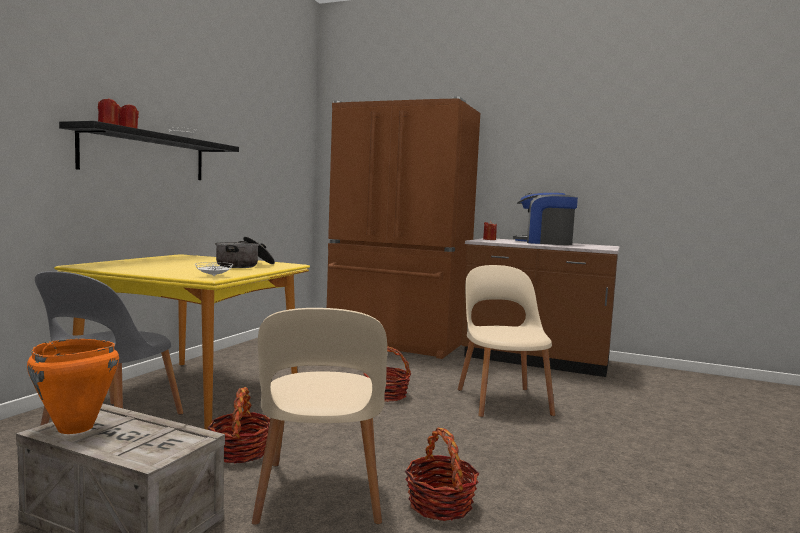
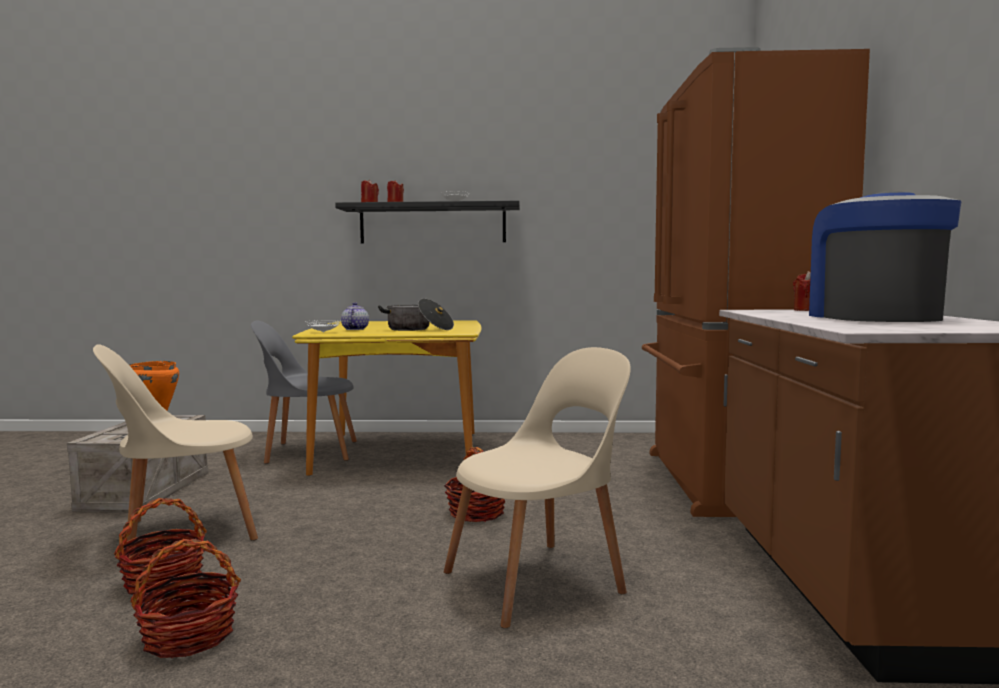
camera: 70 degrees right, 0 degrees up
basket [208,387,270,464] -> basket moved to [130,539,241,658]
none -> teapot [341,302,369,330]

